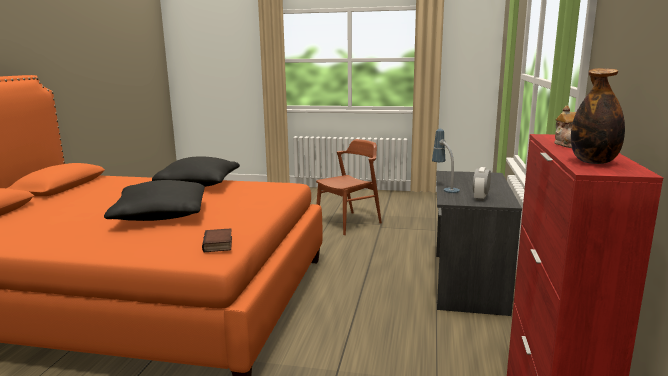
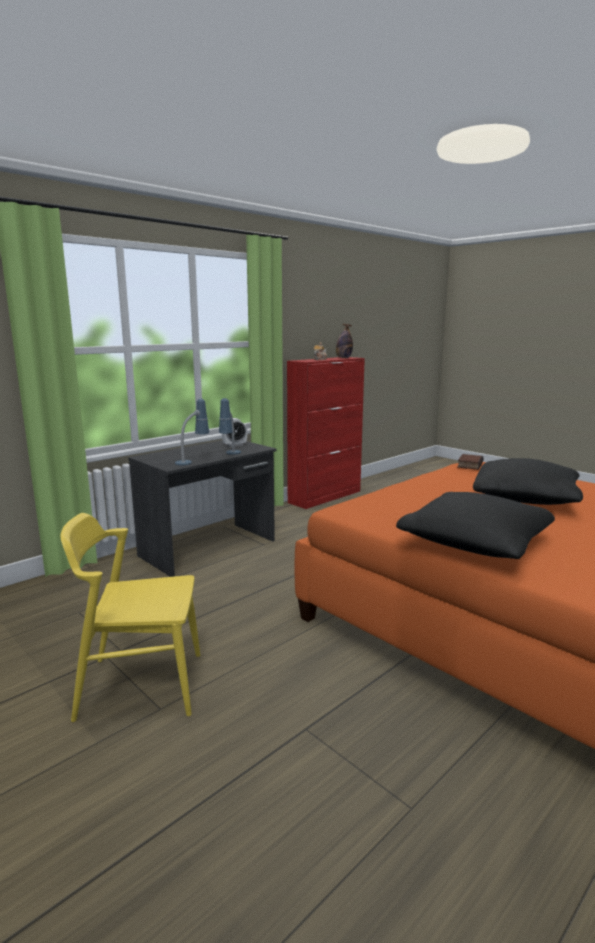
camera: 145 degrees left, 0 degrees up
brown chair [316,139,382,235] -> yellow chair [60,513,200,722]
none -> table lamp [175,399,209,465]

